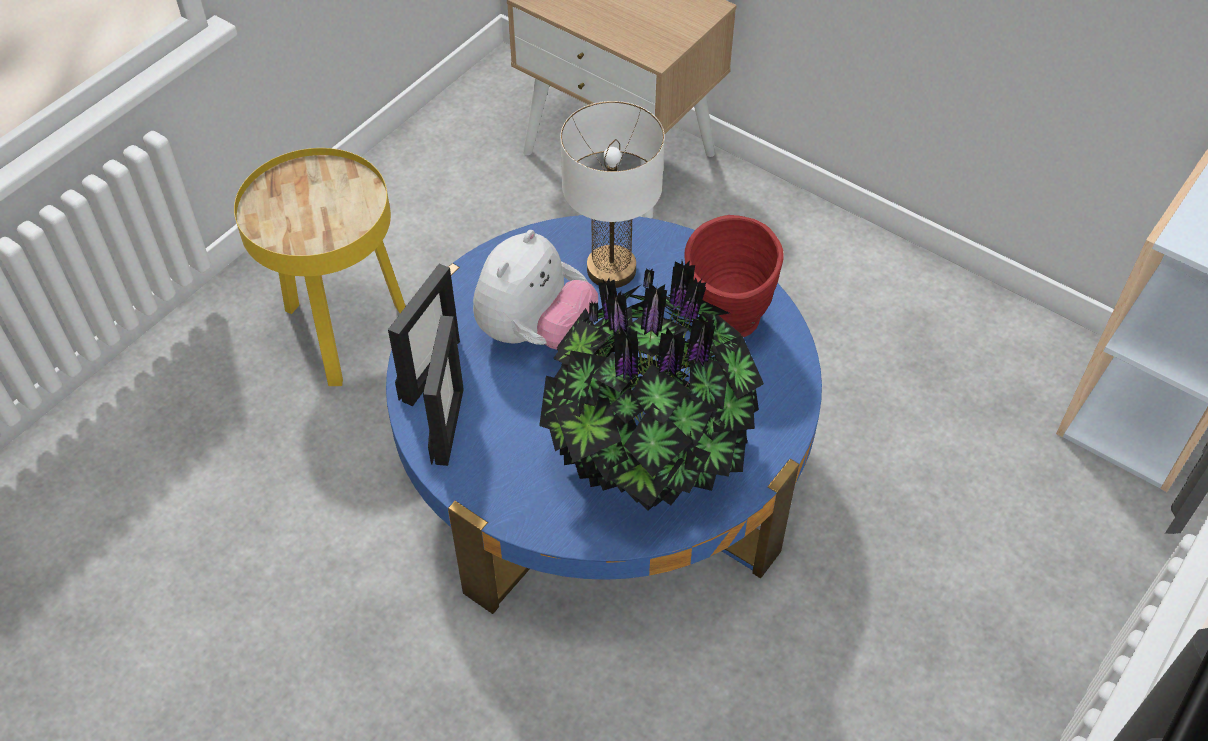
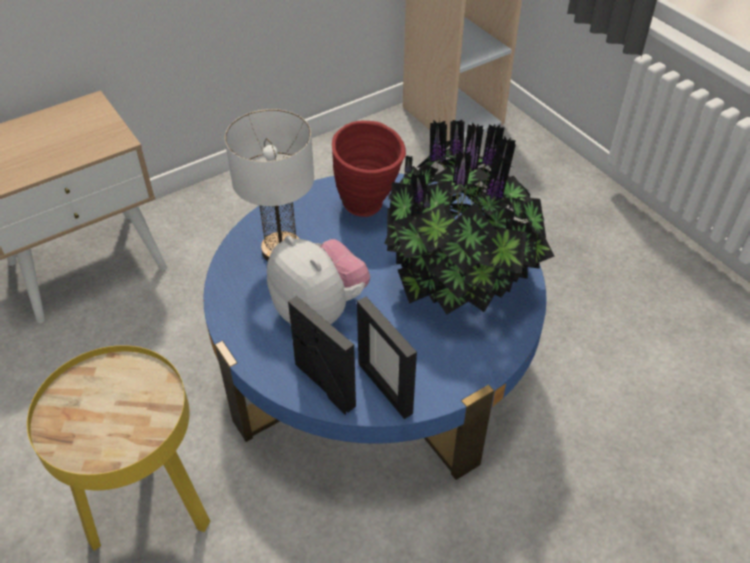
camera: 70 degrees left, 5 degrees down
picture frame [423,316,464,466] -> picture frame turned 150 degrees counterclockwise [357,297,417,419]

